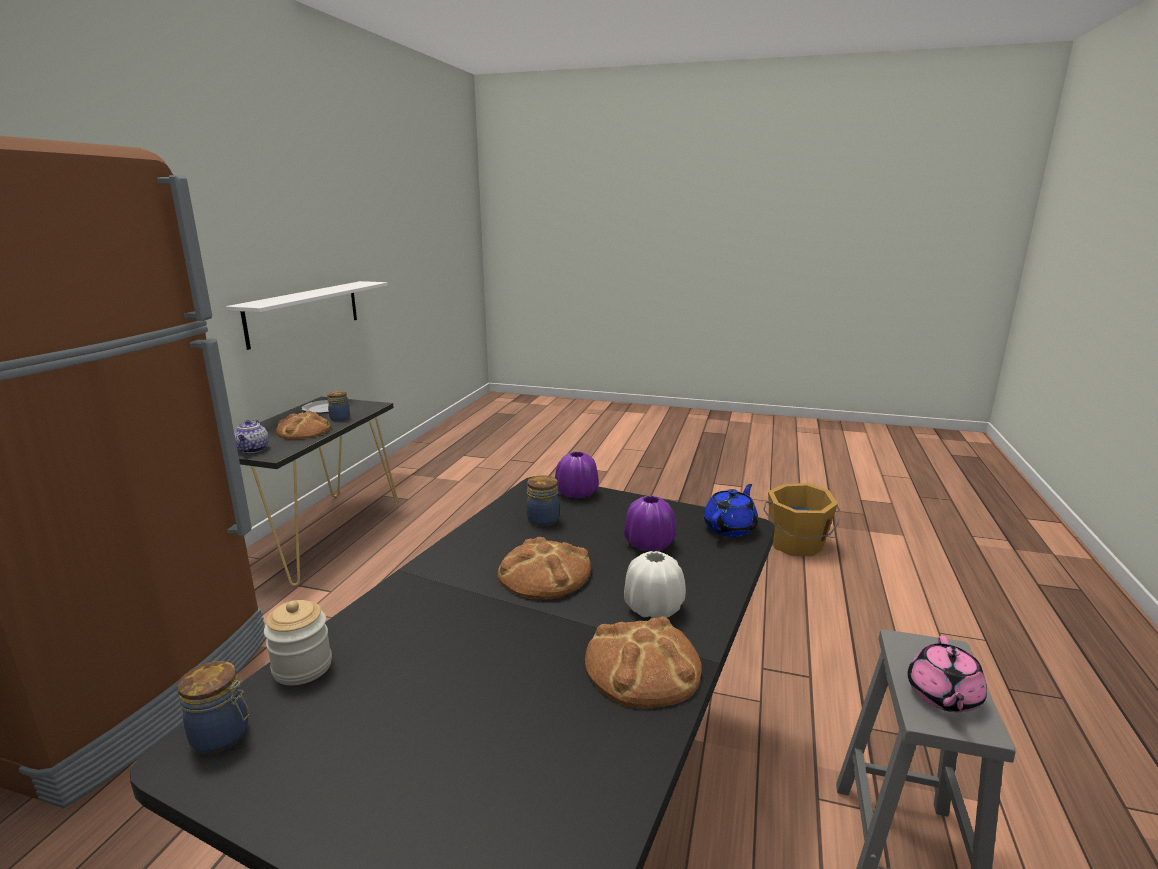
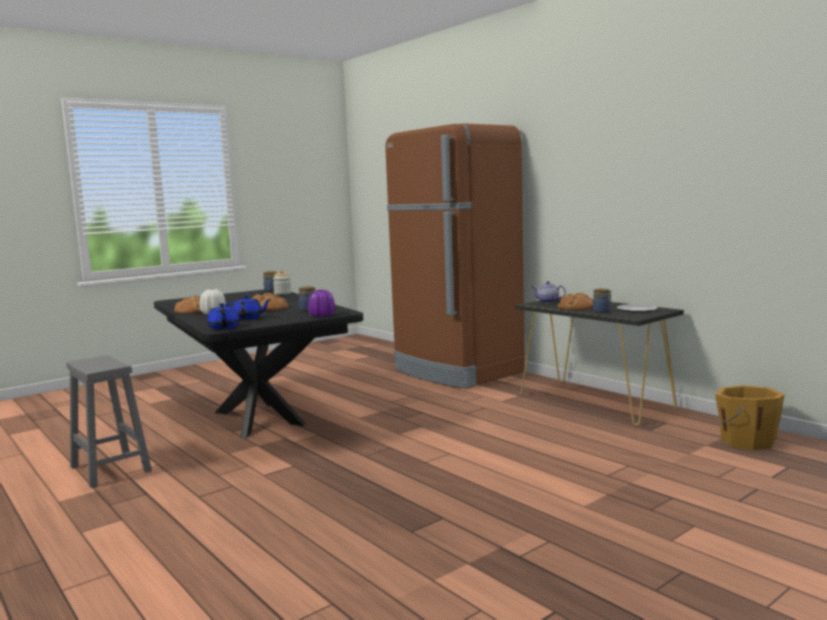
camera: 125 degrees right, 10 degrees down
white shelf [226,281,388,350] -> none
purple vase [624,496,676,552] -> blue teapot [225,295,272,320]
orange bucket [763,483,840,556] -> orange bucket moved to [715,385,785,450]
pink teapot [908,636,987,712] -> none

